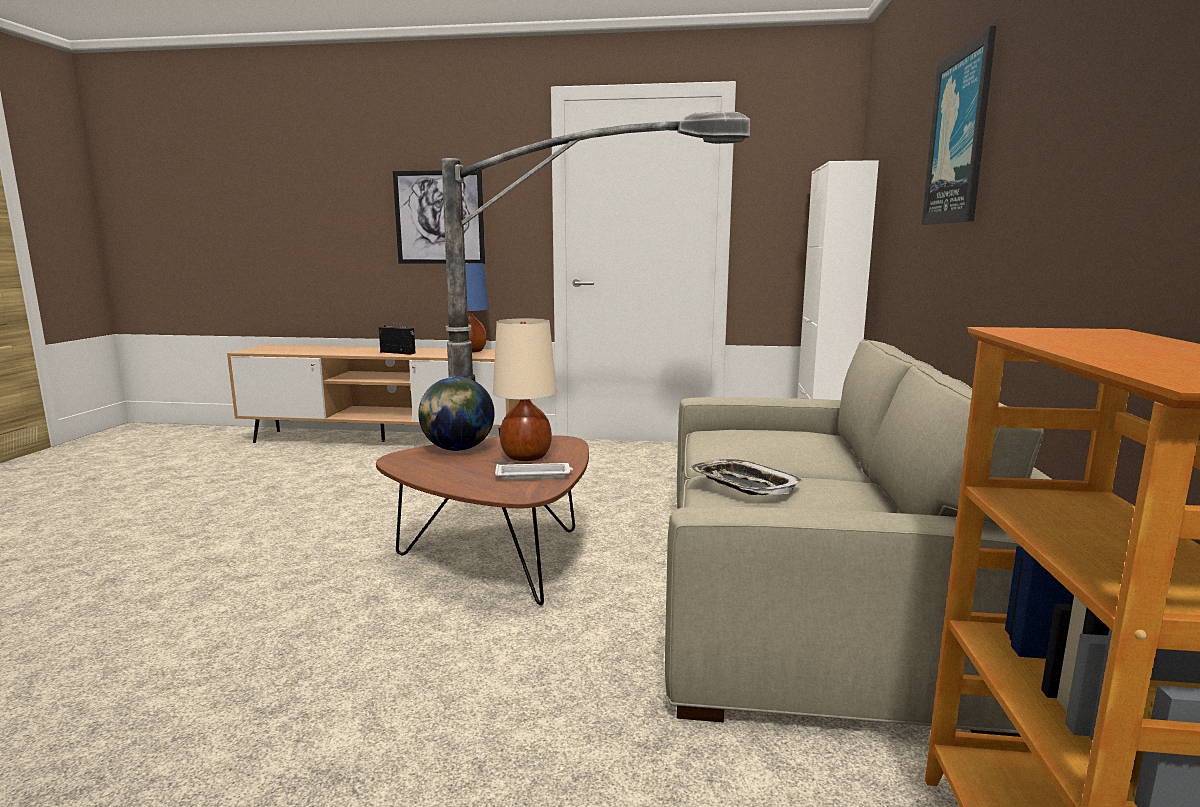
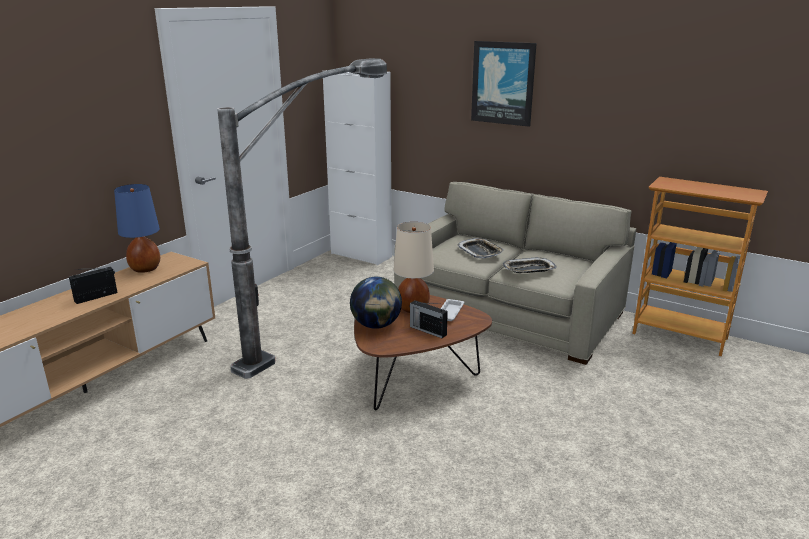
camera: 65 degrees left, 10 degrees up
picture [393,170,485,264] -> none
none -> radio [410,300,448,338]
none -> tray [457,238,504,259]

